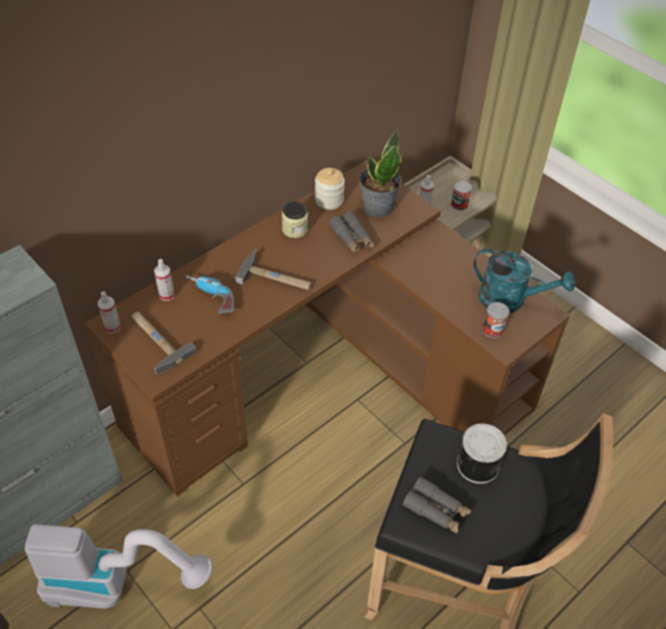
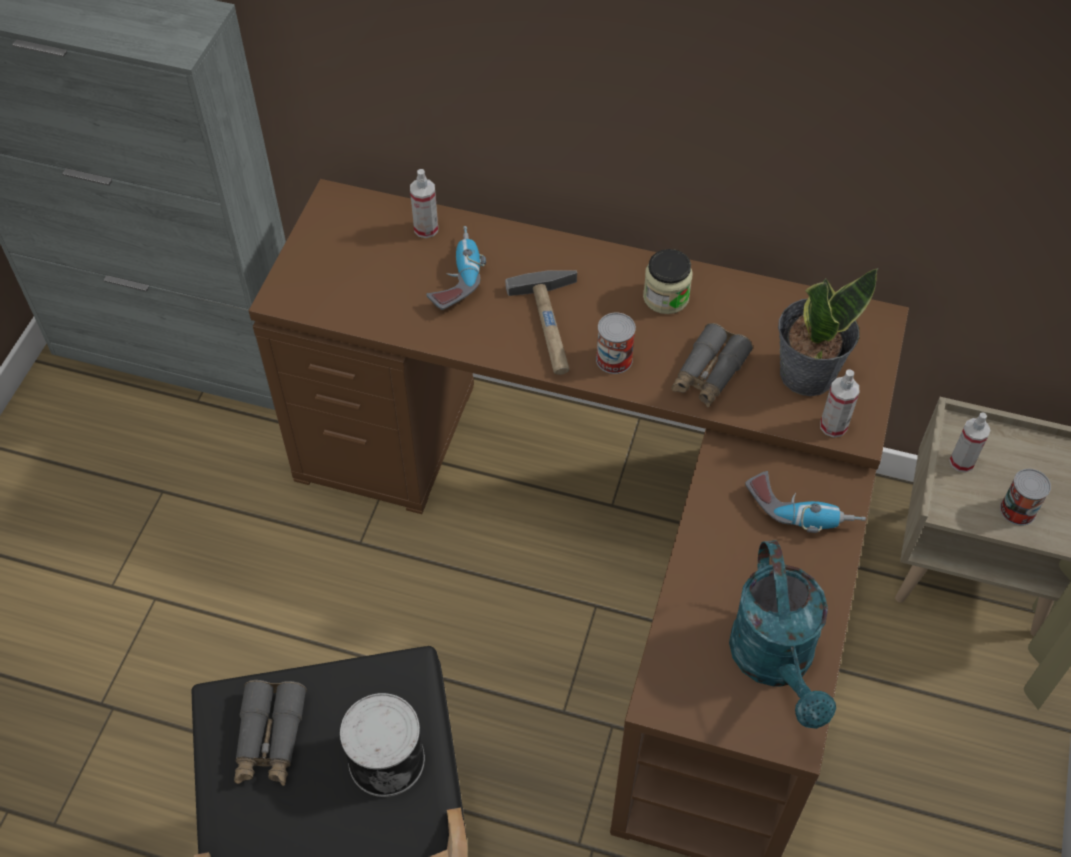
camera: 60 degrees right, 5 degrees up
vacuum cleaner [25,524,212,609] -> none
spray bottle [98,291,121,333] -> spray bottle moved to [820,370,859,438]
hammer [132,312,196,375] -> none
jar [315,168,345,210] -> none
can [482,302,509,338] -> can moved to [596,312,636,374]
none -> power drill [745,471,866,533]

